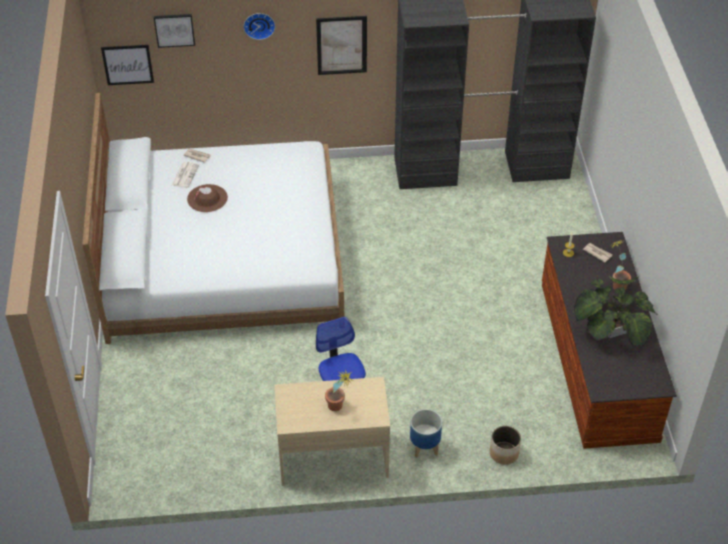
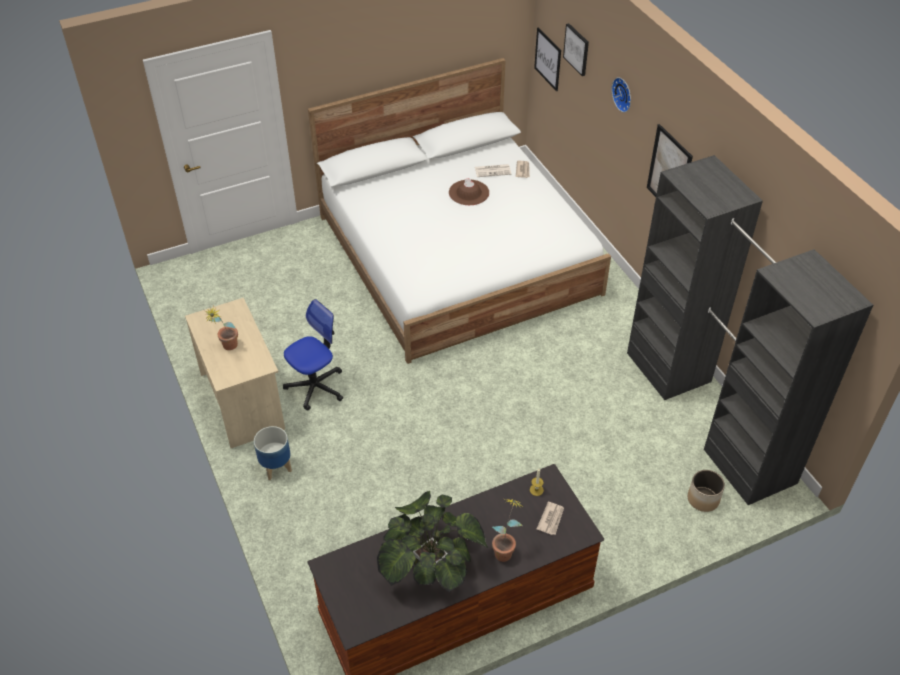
camera: 70 degrees right, 0 degrees up
planter [490,426,521,465] -> planter moved to [688,470,725,512]

